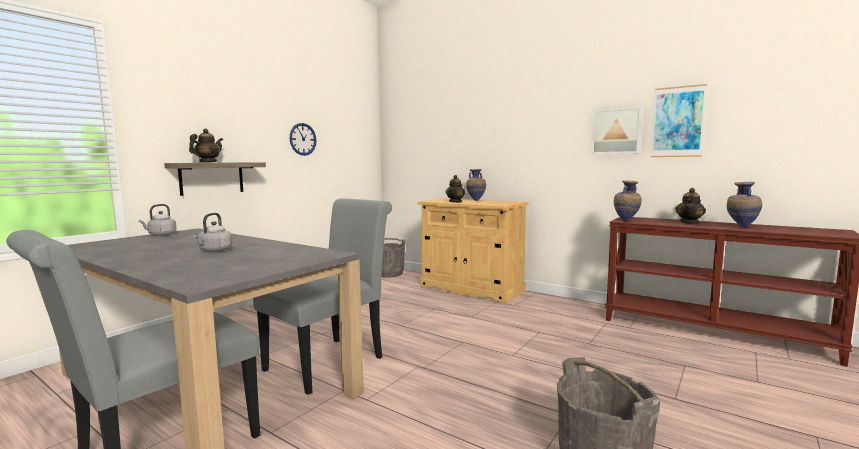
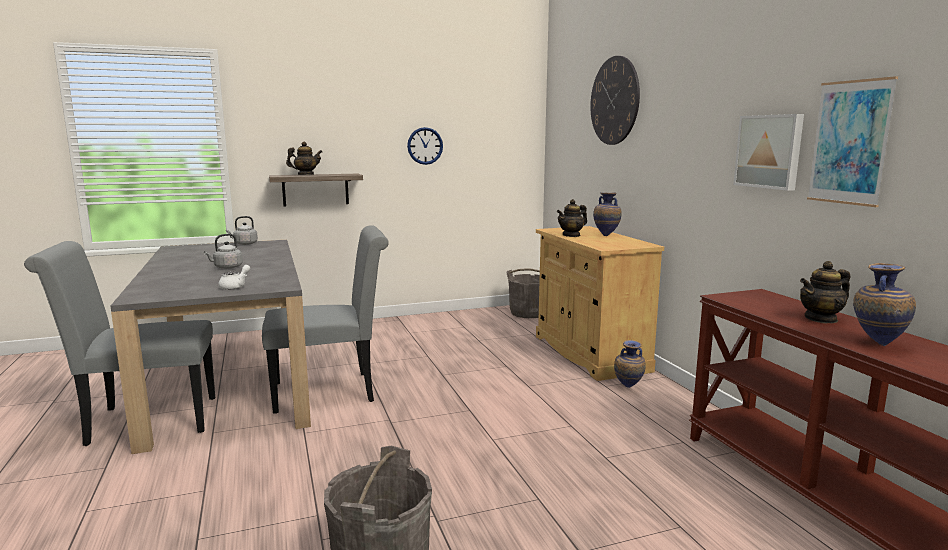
camera: 35 degrees right, 5 degrees up
vase [614,180,642,221] -> vase moved to [614,340,646,388]
none -> white teapot [218,265,250,290]
none -> wall clock [590,56,640,145]

